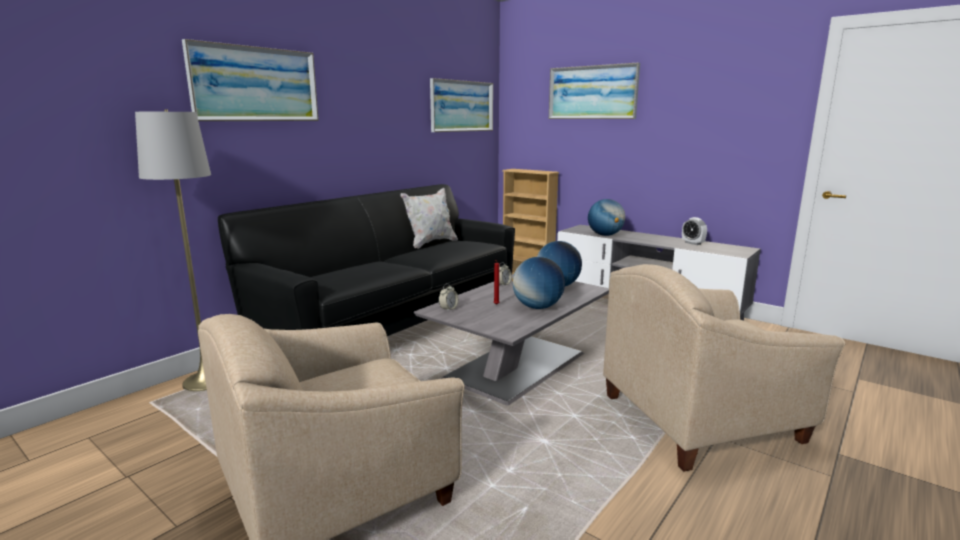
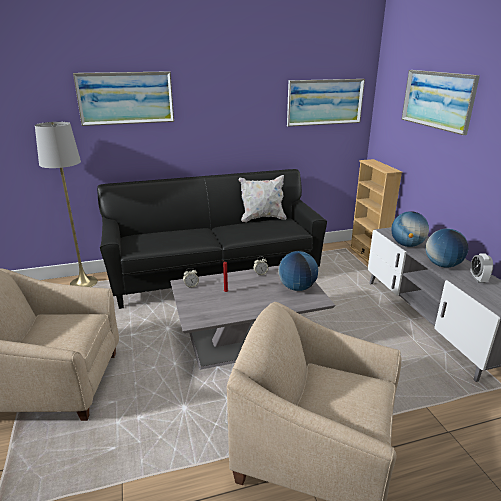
camera: 35 degrees right, 10 degrees up
globe [512,257,565,309] -> globe moved to [426,229,468,268]

